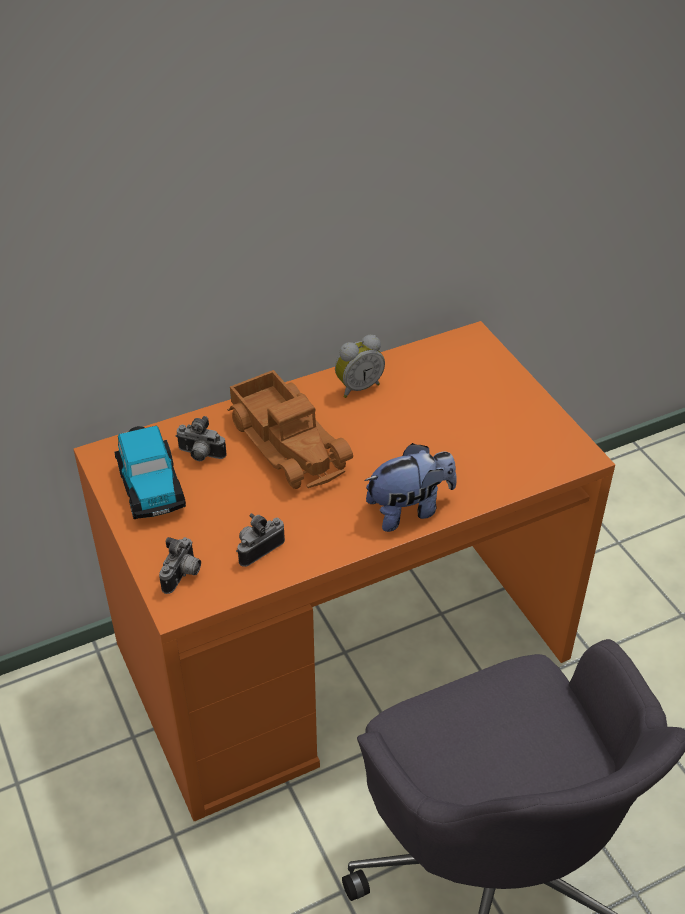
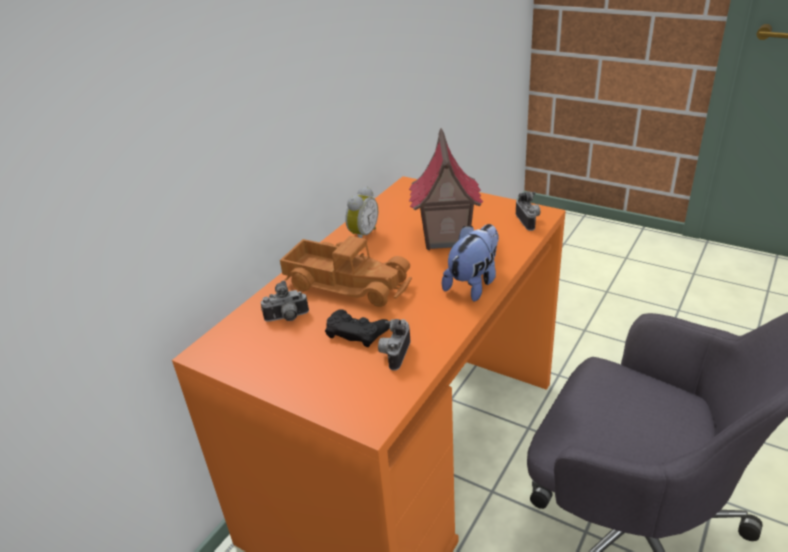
camera: 30 degrees left, 10 degrees down
toy car [115,426,186,519] -> none
camera [159,537,201,594] -> camera moved to [515,192,540,231]
none -> black game controller [325,309,390,347]
none -> toy house [409,128,483,250]

